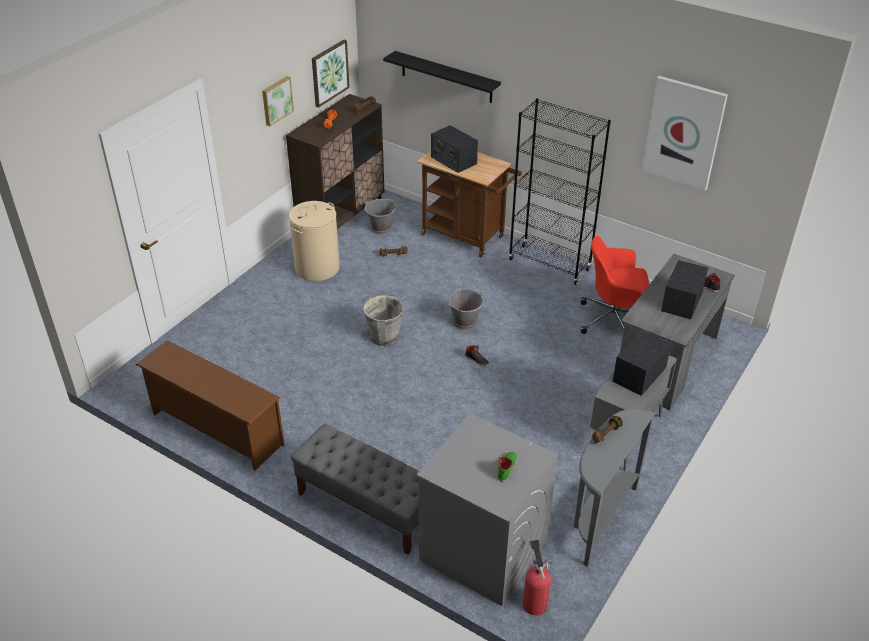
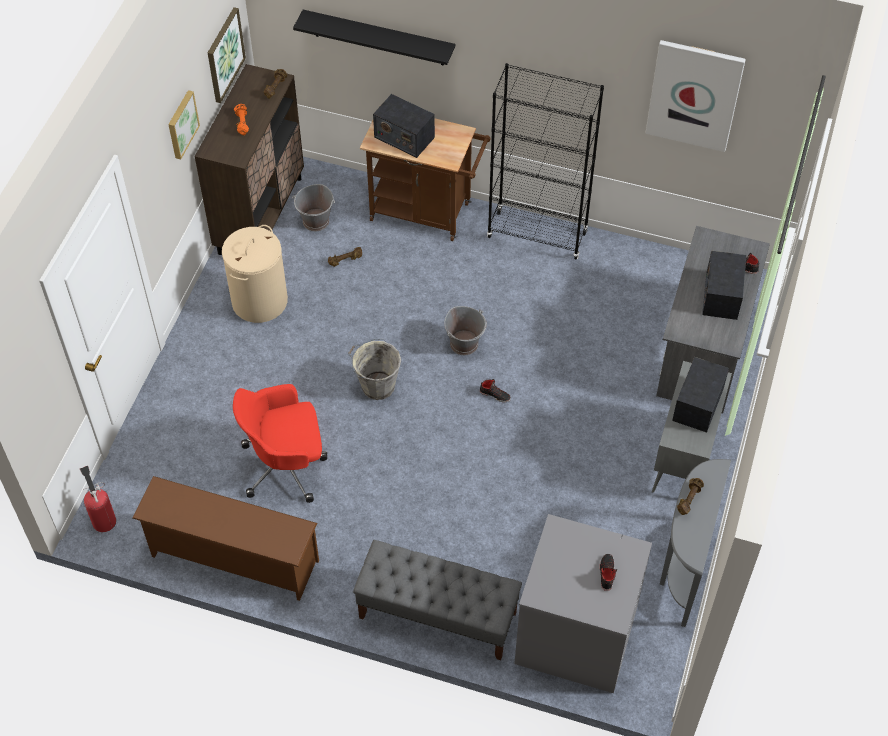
camera: 15 degrees left, 15 degrees up
green shoe [498,452,517,482] -> black shoe [600,554,617,591]
fire extinguisher [523,540,552,616] -> fire extinguisher moved to [80,466,116,532]
red office chair [581,236,649,334] -> red office chair moved to [233,384,327,503]

